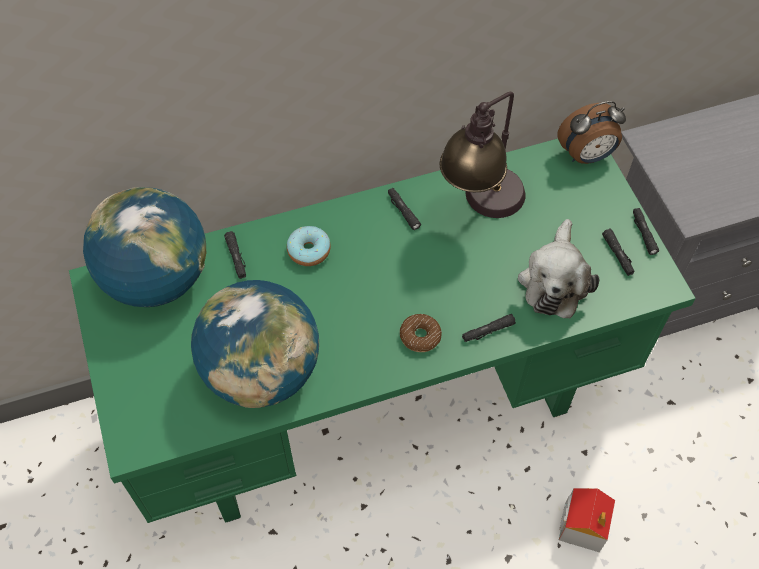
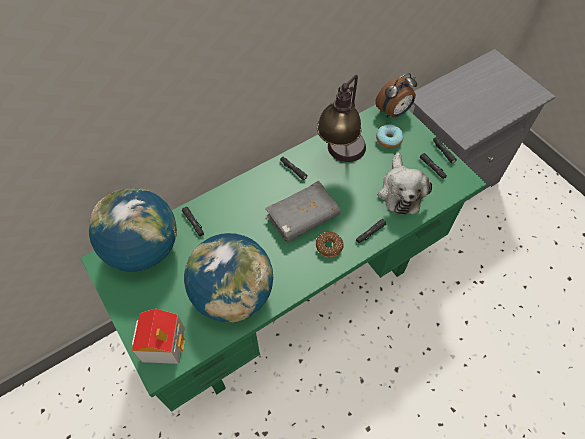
camera: 15 degrees left, 0 degrees up
donut [287,226,331,266] -> donut moved to [376,124,403,148]
toy house [559,488,615,552] -> toy house moved to [132,308,185,364]
none -> grey book [265,181,341,242]

